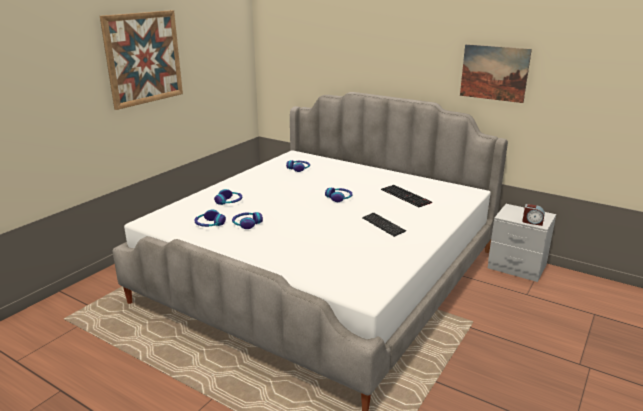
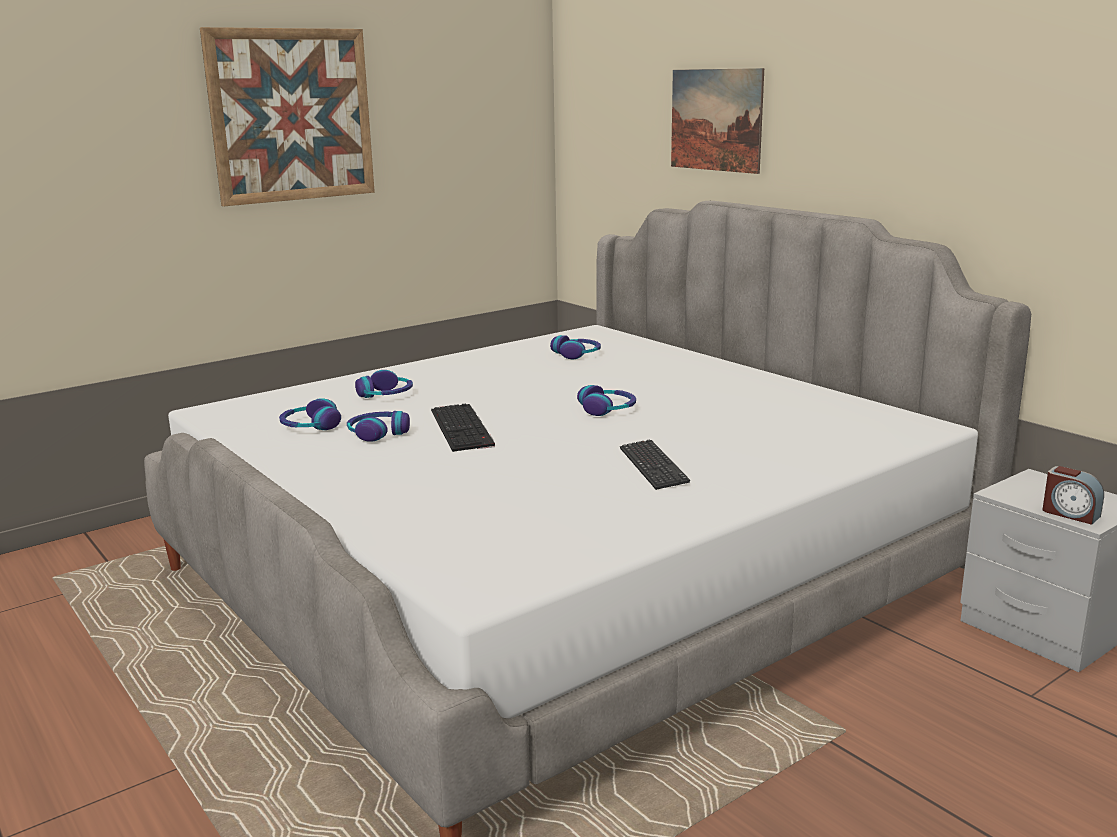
camera: 20 degrees right, 5 degrees down
keyboard [381,185,432,207] -> keyboard moved to [431,403,495,452]
picture [460,44,532,103] -> picture moved to [671,68,764,174]

